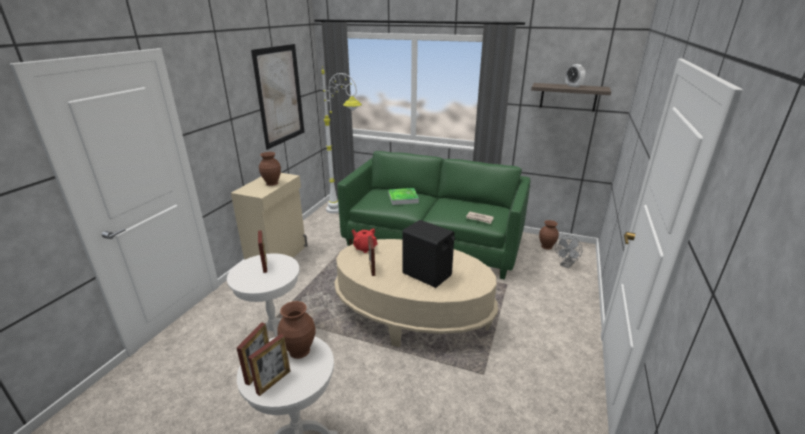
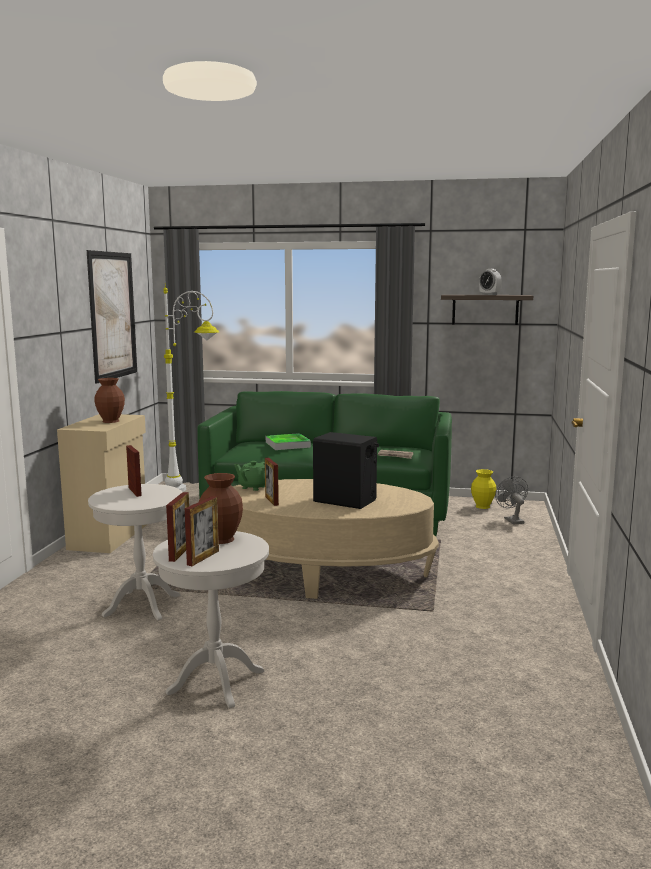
camera: 10 degrees left, 15 degrees down
red teapot [352,228,378,253] -> green teapot [234,461,265,491]
brown vase [539,220,559,250] -> yellow vase [471,469,496,509]
grey fan [555,235,582,268] -> grey fan turned 135 degrees clockwise [495,476,528,525]

